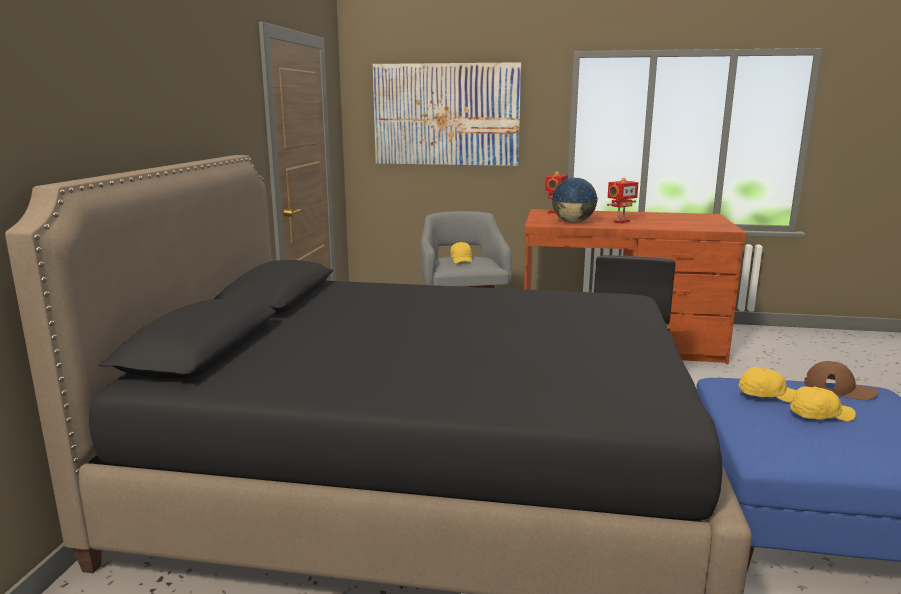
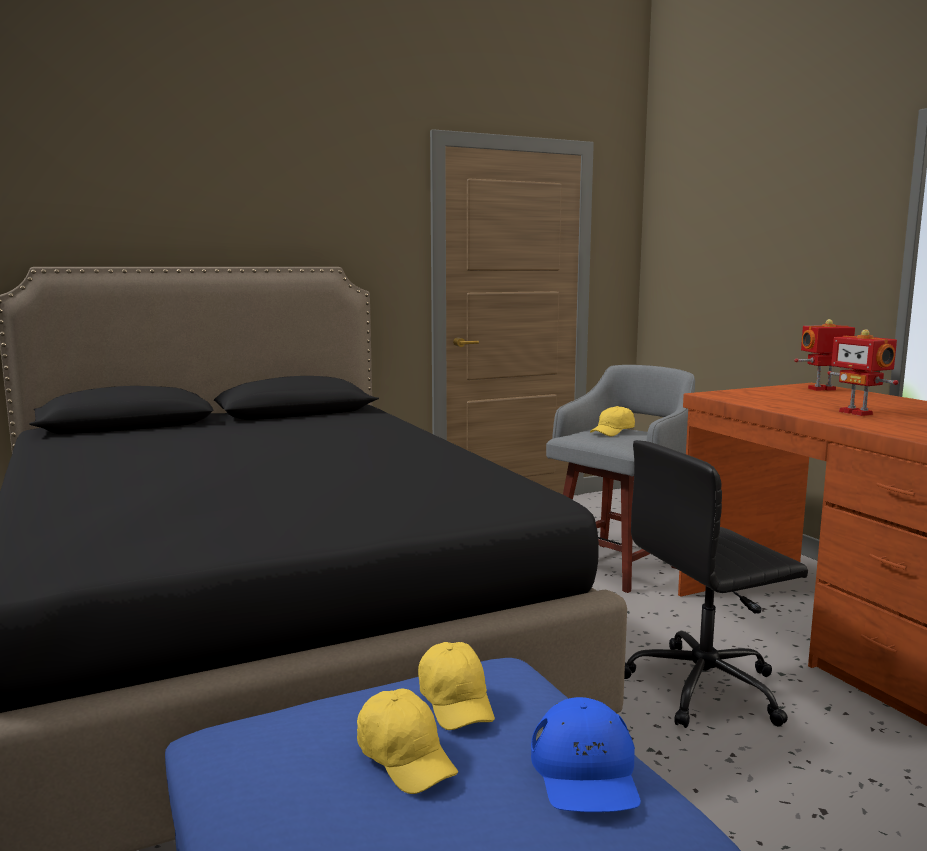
camera: 55 degrees right, 5 degrees down
picture [373,62,521,166] -> none
globe [551,178,598,223] -> none
toy robot [607,177,638,223] -> toy robot turned 45 degrees clockwise [828,329,899,416]
brown cap [804,361,879,400] -> blue cap [531,697,641,812]

